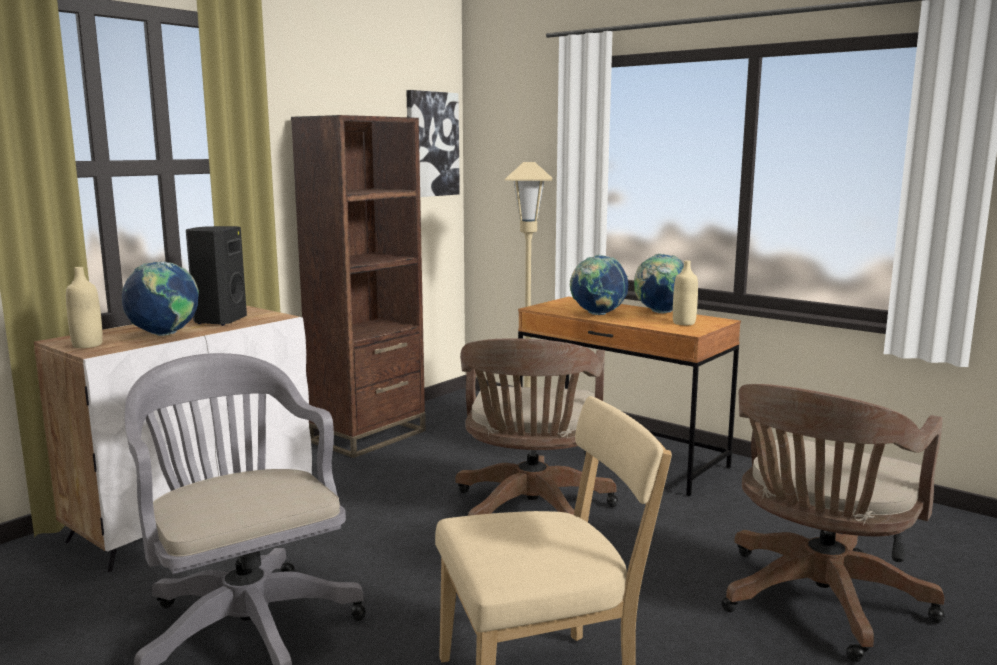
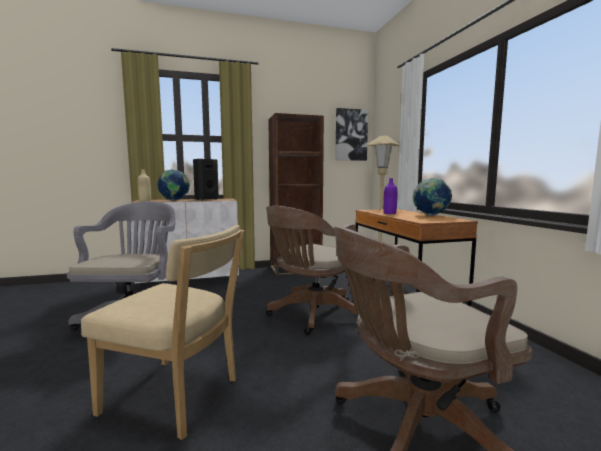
camera: 35 degrees right, 5 degrees down
globe [570,255,628,315] -> purple bottle [383,178,397,214]
beige bottle [673,260,698,325] -> none

